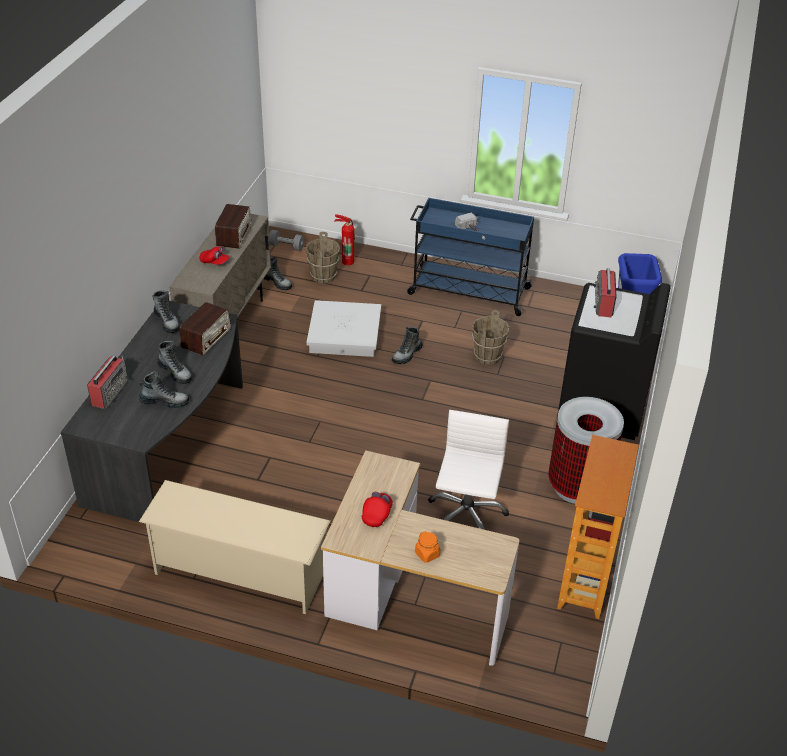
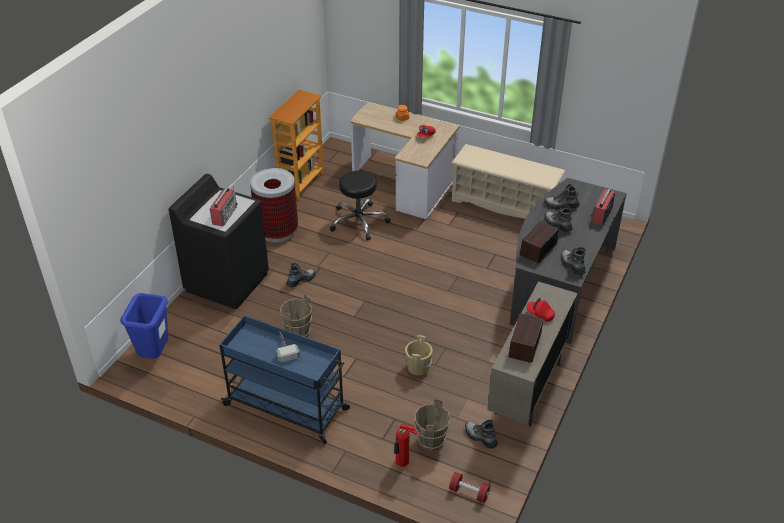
camera: 170 degrees left, 0 degrees up
grey dumbbell [269,230,304,251] -> red dumbbell [449,472,490,502]
white storage box [307,300,381,357] -> beige bucket [405,335,433,375]
boot [392,327,423,364] -> boot moved to [286,263,316,287]
white office chair [428,410,509,530] -> black stool [330,171,391,240]

